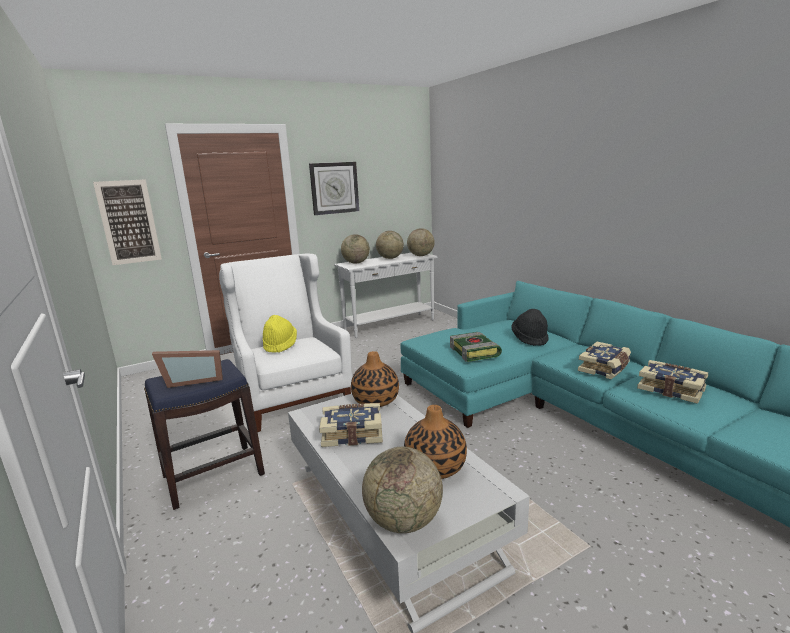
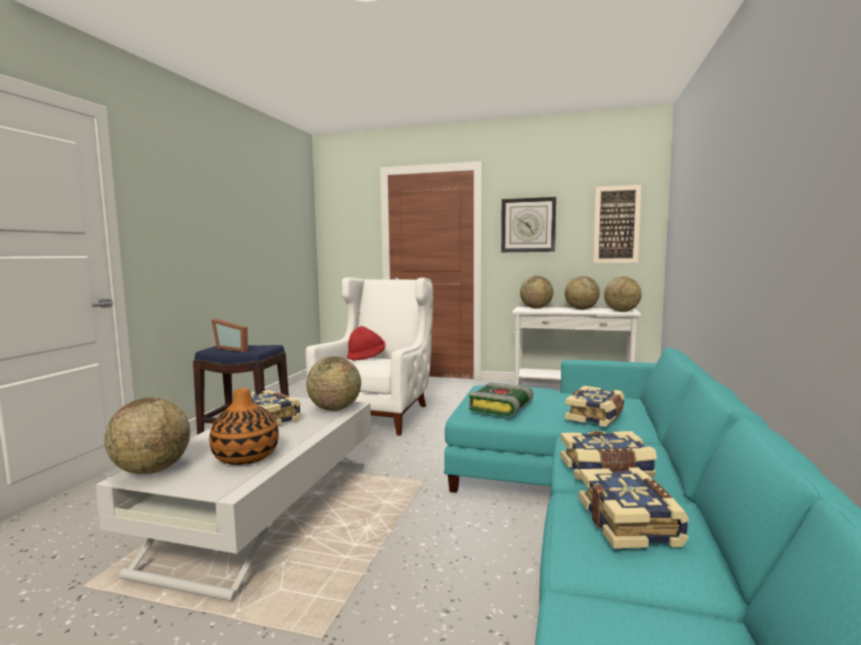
camera: 45 degrees right, 10 degrees down
picture [93,179,162,265] -> picture moved to [593,185,641,263]
yellow hat [263,315,297,353] -> red hat [347,326,385,361]
vase [351,351,399,407] -> globe [306,356,361,411]
black hat [511,309,549,346] -> book [565,386,625,427]

